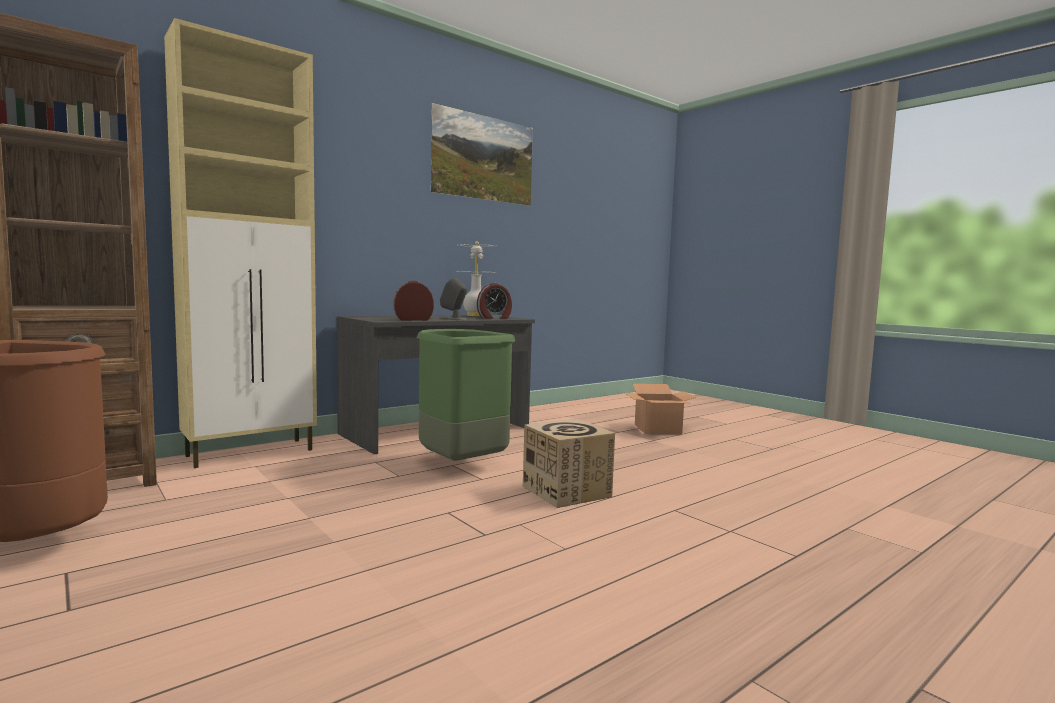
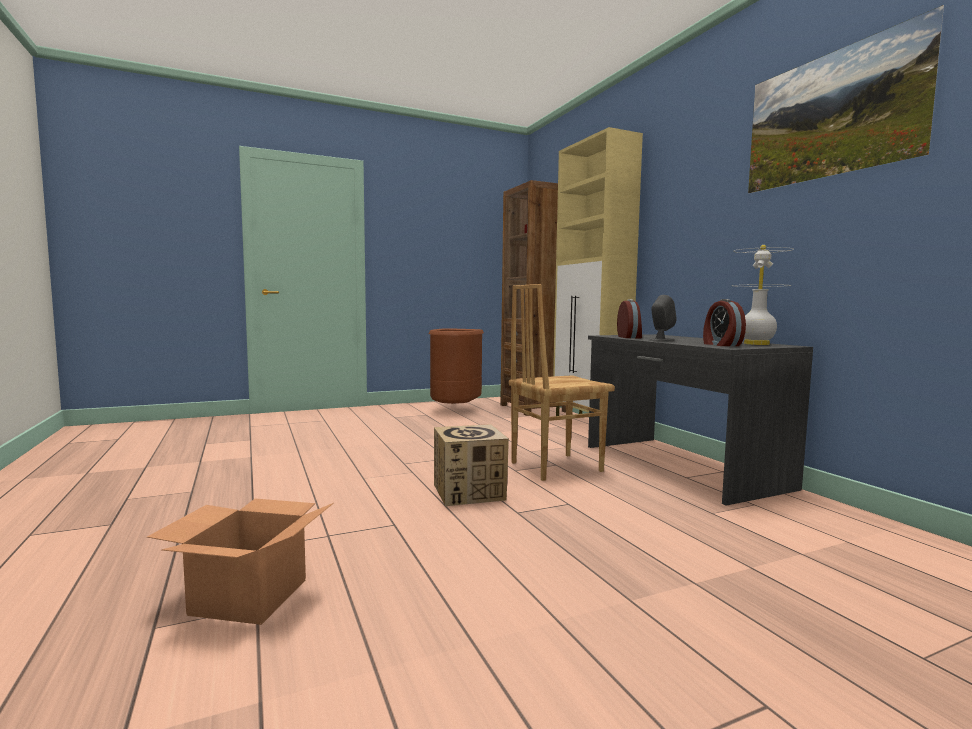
camera: 105 degrees right, 0 degrees up
green trash can [417,329,515,461] -> brown chair [509,284,615,481]
cardboard box [624,384,696,434] -> cardboard box moved to [147,499,334,625]

